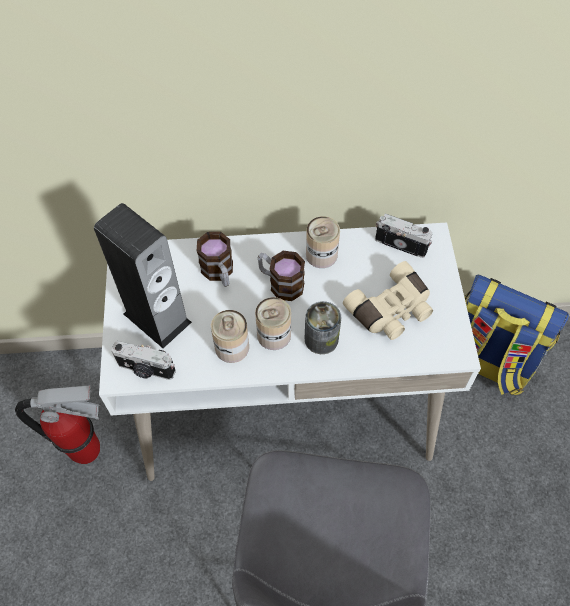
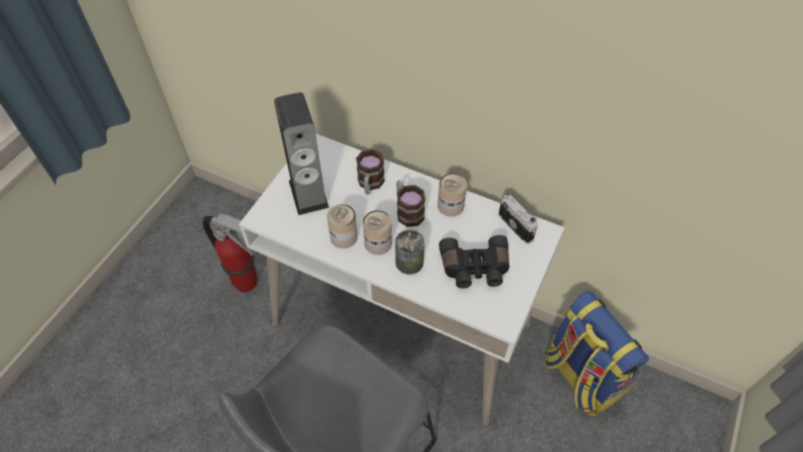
camera: 30 degrees right, 5 degrees down
camera [111,341,176,380] -> none
beige binoculars [343,261,433,340] -> black binoculars [439,235,509,288]

